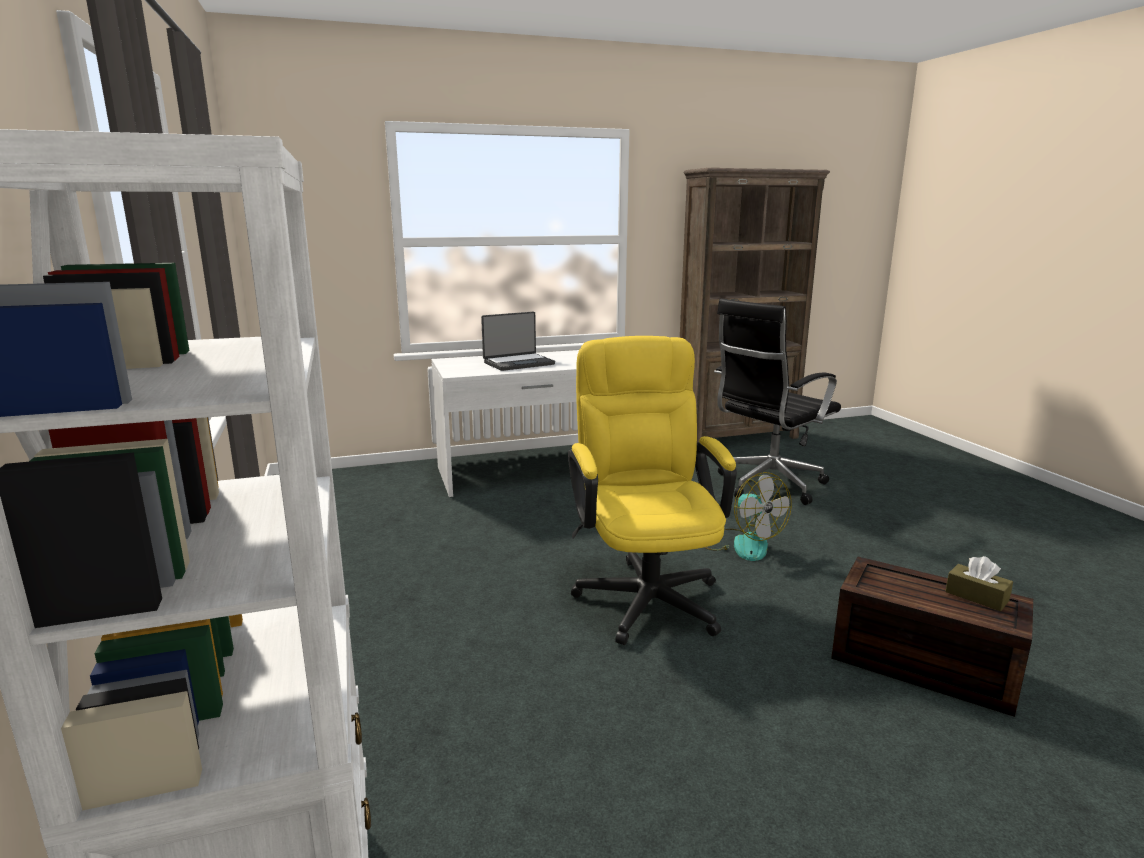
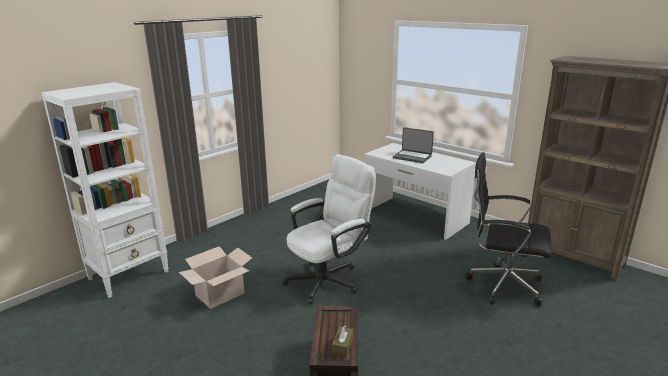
camera: 60 degrees right, 5 degrees up
yellow office chair [568,336,737,645] -> white office chair [283,154,376,304]
fan [704,472,792,561] -> none
none -> cardboard box [179,246,252,309]

